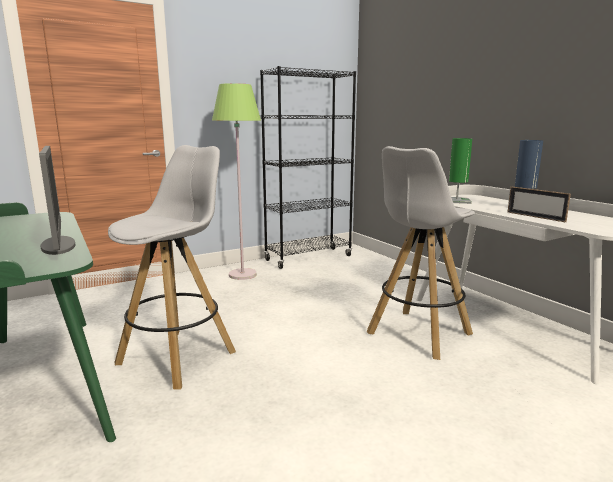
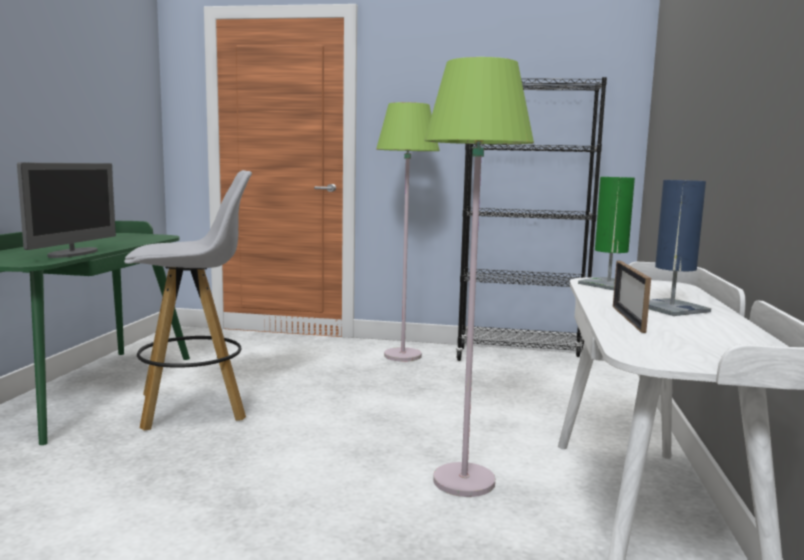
camera: 40 degrees right, 5 degrees down
white stool [366,146,475,360] -> green floor lamp [424,57,534,497]

